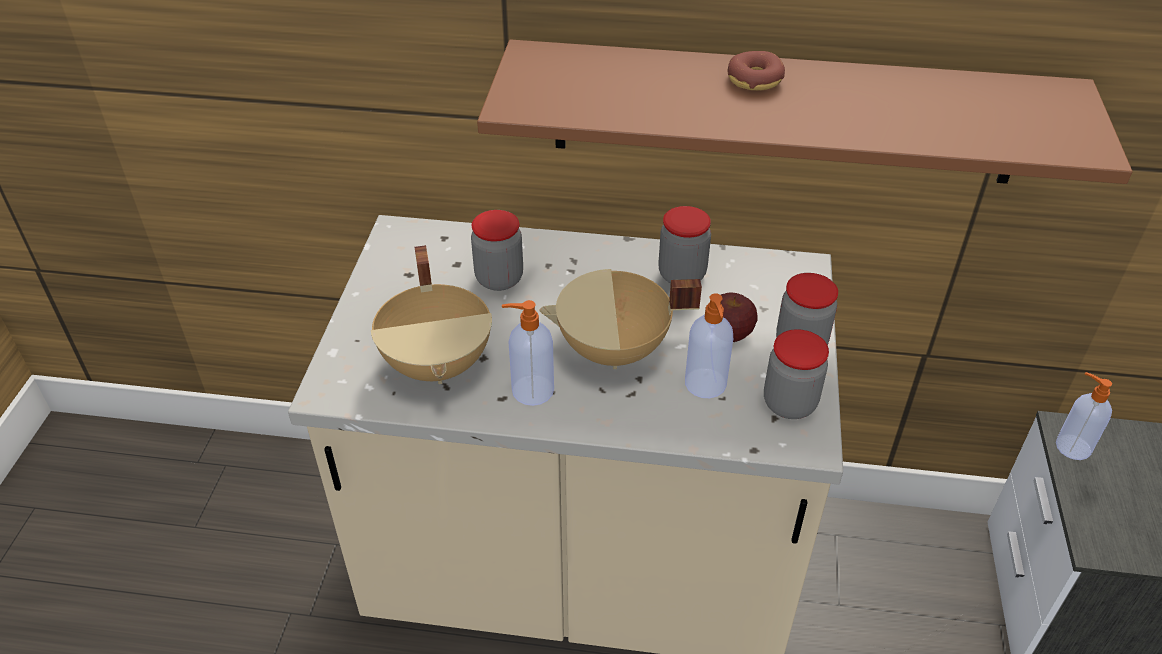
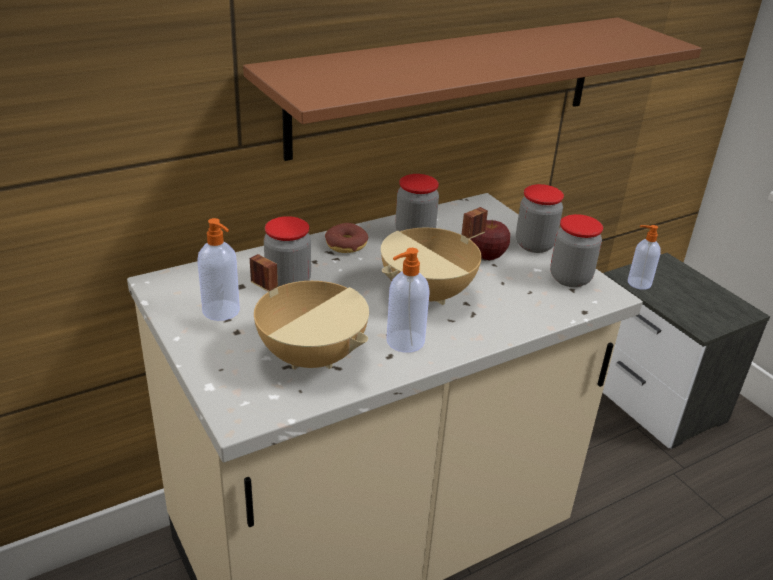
camera: 40 degrees left, 10 degrees down
soap dispenser [685,293,733,398] -> soap dispenser moved to [198,218,240,321]
donut [727,51,785,91] -> donut moved to [325,223,368,253]

